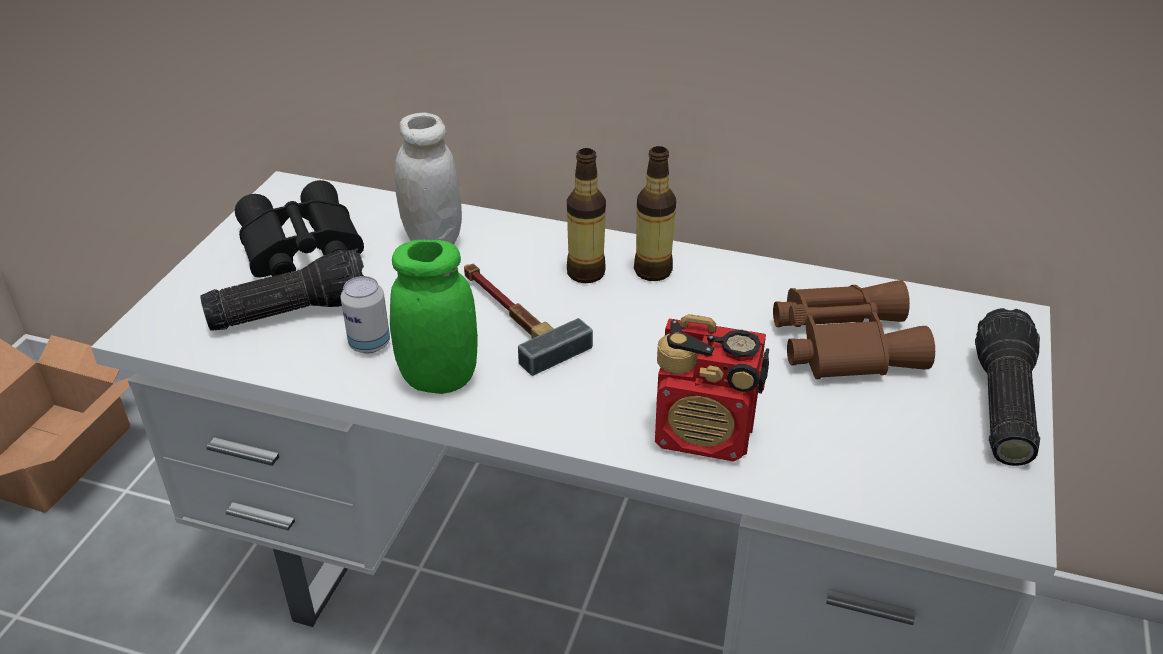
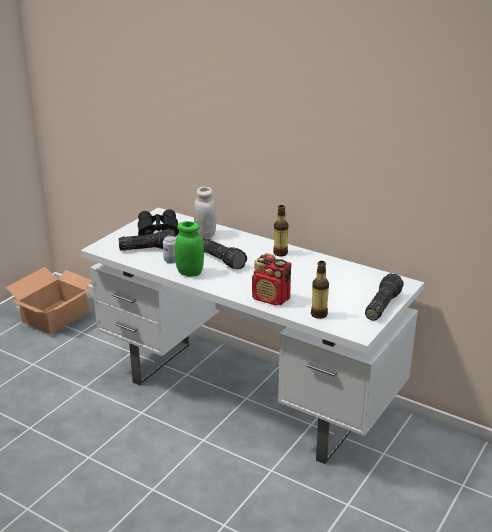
camera: 15 degrees right, 10 degrees down
hammer [464,264,593,376] -> flashlight [203,238,247,270]
bottle [567,148,606,283] -> bottle moved to [311,261,329,319]
brown binoculars [773,280,935,379] -> none

